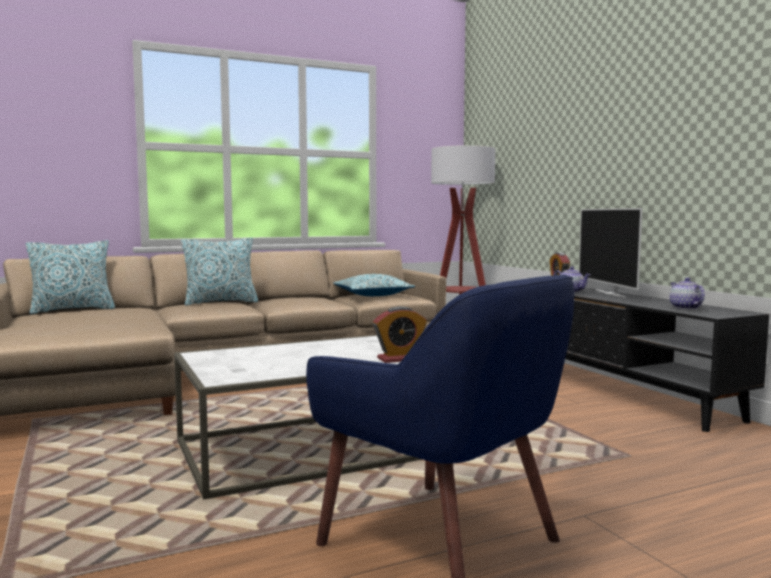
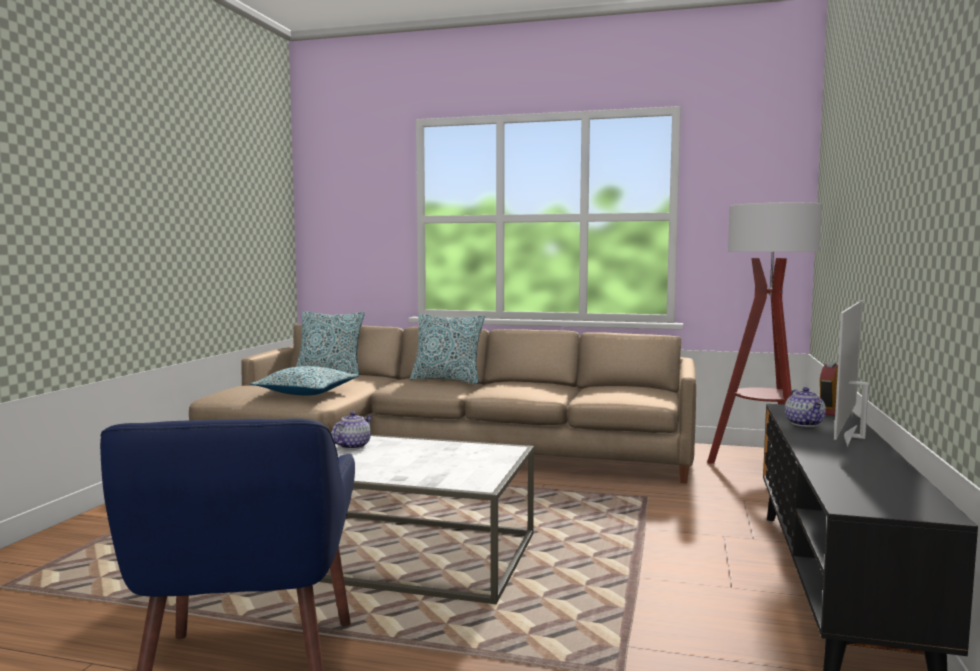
camera: 40 degrees right, 0 degrees up
pillow [333,274,415,296] -> pillow moved to [250,366,359,395]
alarm clock [373,306,427,363] -> none
teapot [670,278,705,309] -> teapot moved to [331,412,373,449]

